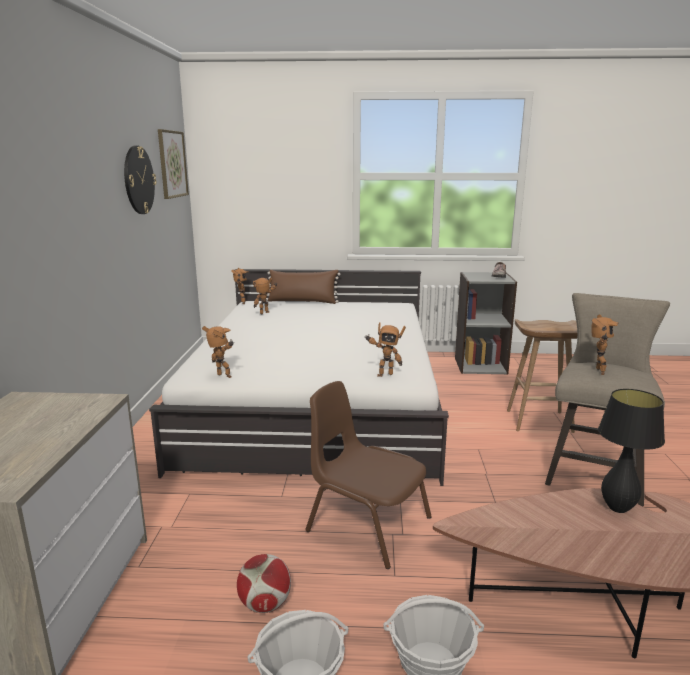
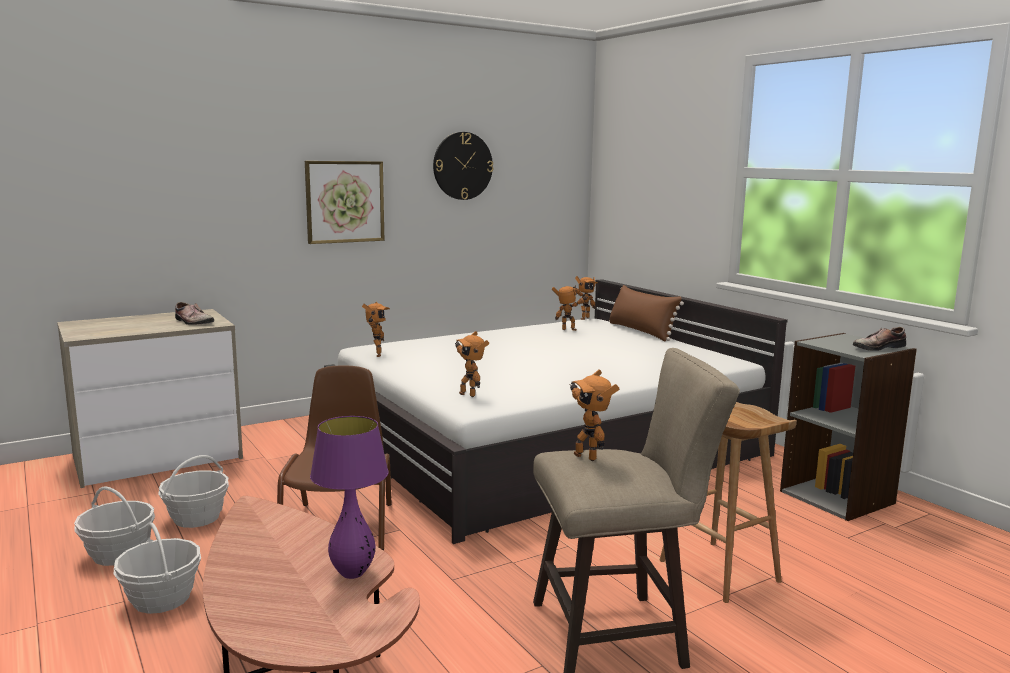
camera: 55 degrees right, 5 degrees down
picture [158,129,189,199] -> picture moved to [305,161,384,244]
football [237,554,291,613] -> basket [158,455,229,528]
toy robot [591,314,618,375] -> toy robot turned 75 degrees clockwise [569,369,619,461]
black table lamp [598,389,665,513] -> purple table lamp [310,416,388,579]
none -> shoe [175,302,214,325]

